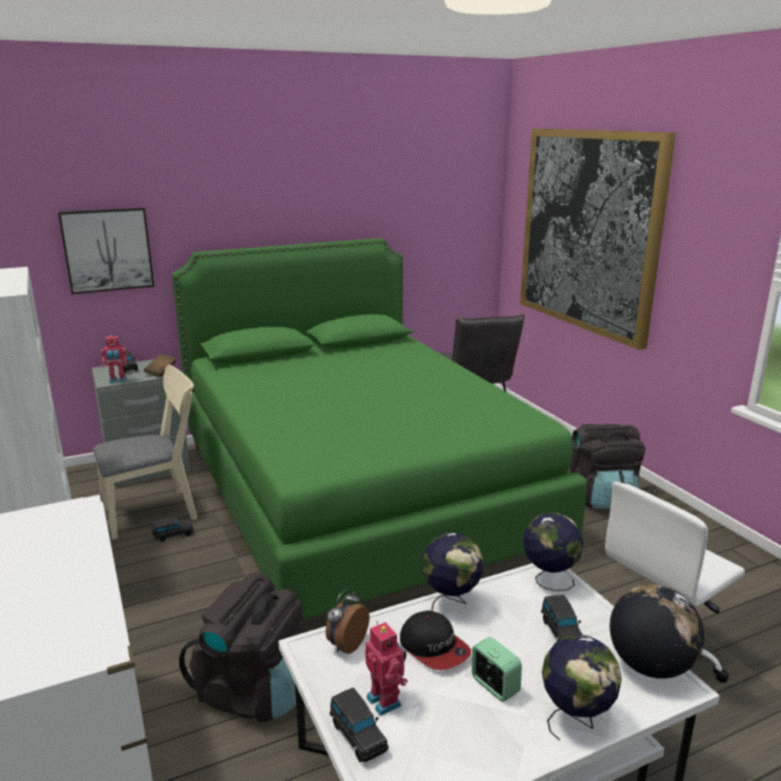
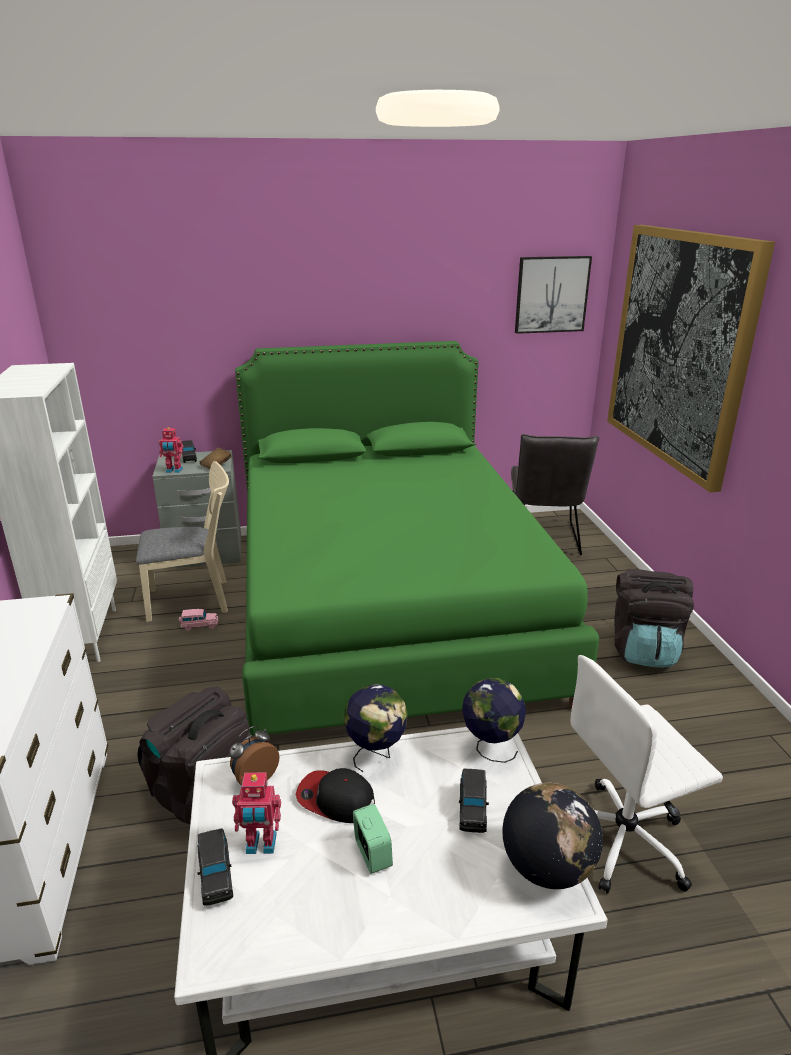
camera: 15 degrees right, 5 degrees up
picture [58,208,154,294] -> picture moved to [515,256,592,334]
black toy car [151,517,193,542] -> pink toy car [179,609,218,631]
toy robot [365,621,408,716] -> toy robot turned 105 degrees clockwise [232,772,281,854]
cap [400,610,471,670] -> cap turned 135 degrees clockwise [296,768,375,823]
globe [542,635,622,741] -> none

